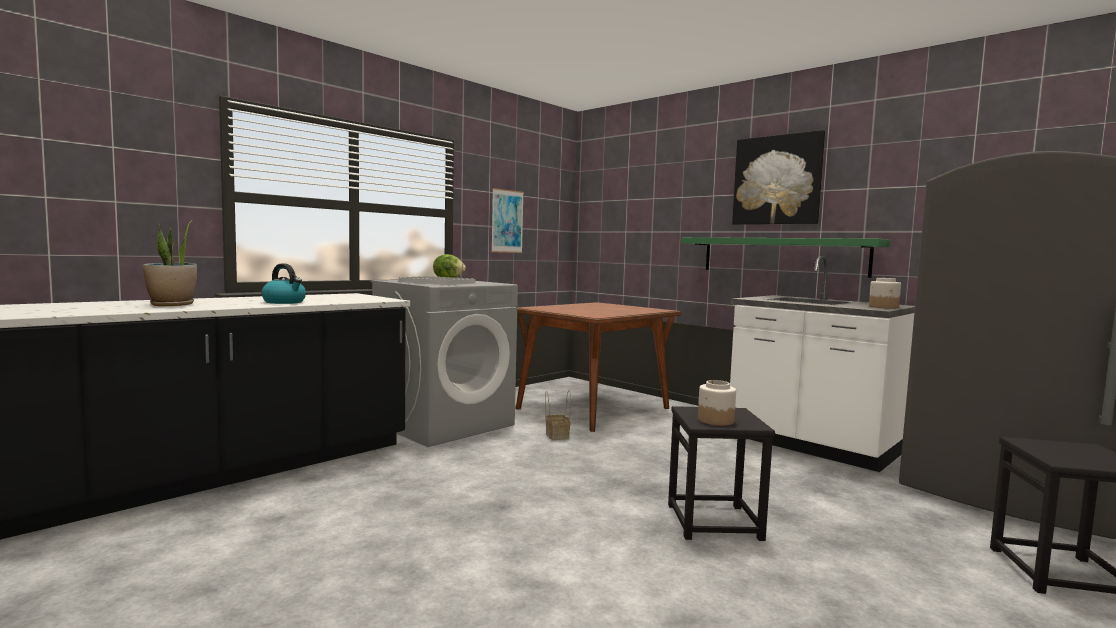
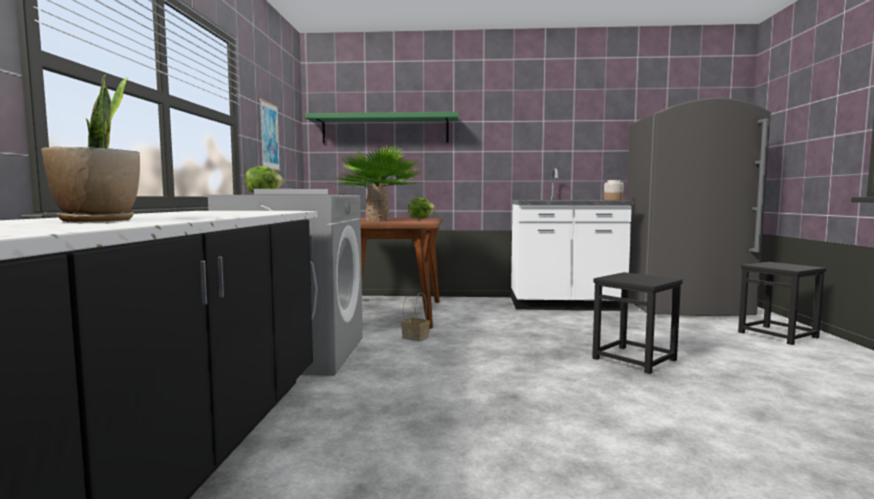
camera: 40 degrees left, 0 degrees up
kettle [261,264,306,304] -> none
green shelf [681,237,890,278] -> green shelf moved to [305,112,458,143]
jar [698,380,736,426] -> none
picture [732,130,825,225] -> none
none -> potted plant [336,145,422,221]
none -> lettuce [408,197,435,219]

